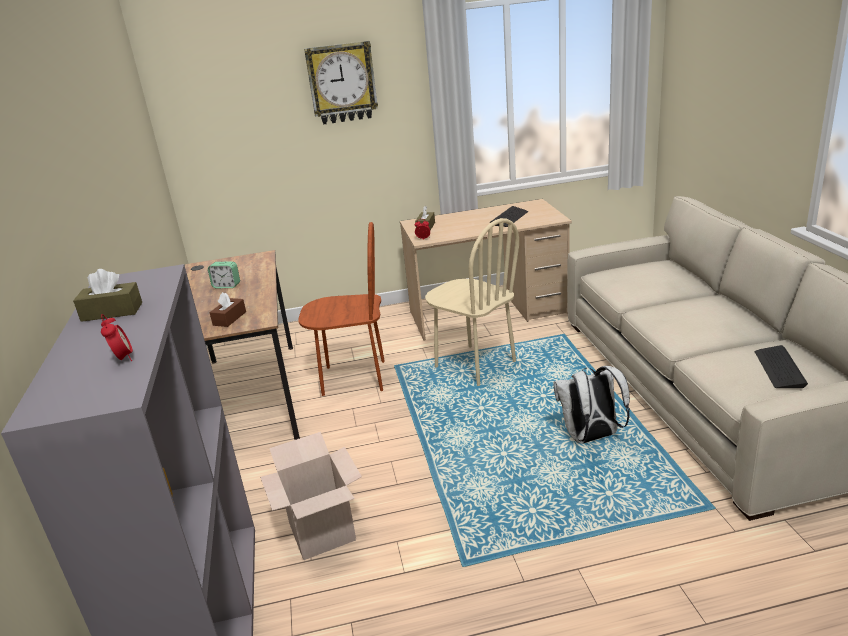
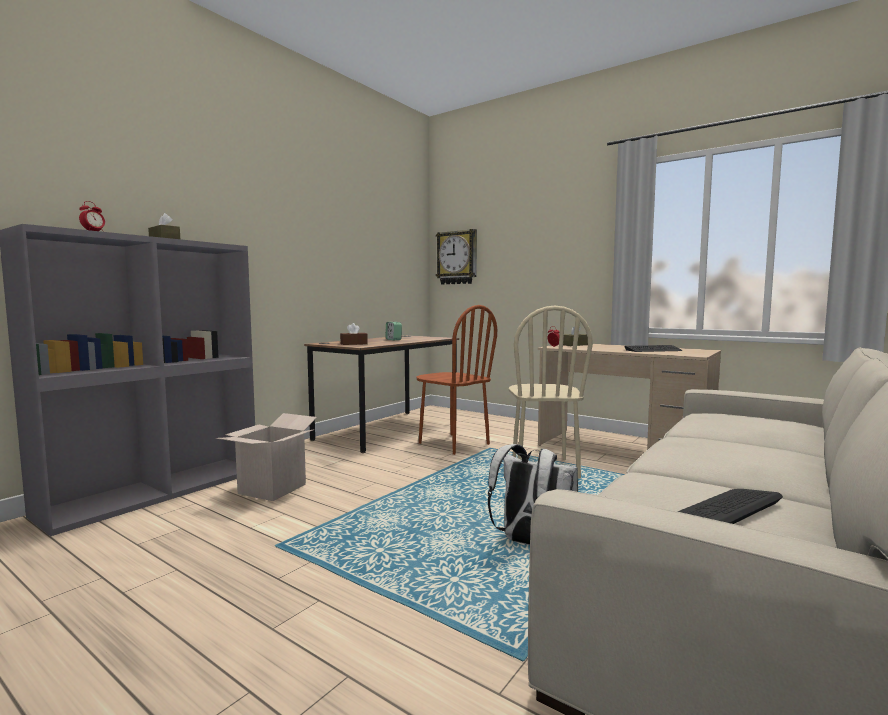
camera: 45 degrees right, 20 degrees down
wall clock [304,41,378,124] -> wall clock moved to [436,229,477,284]

